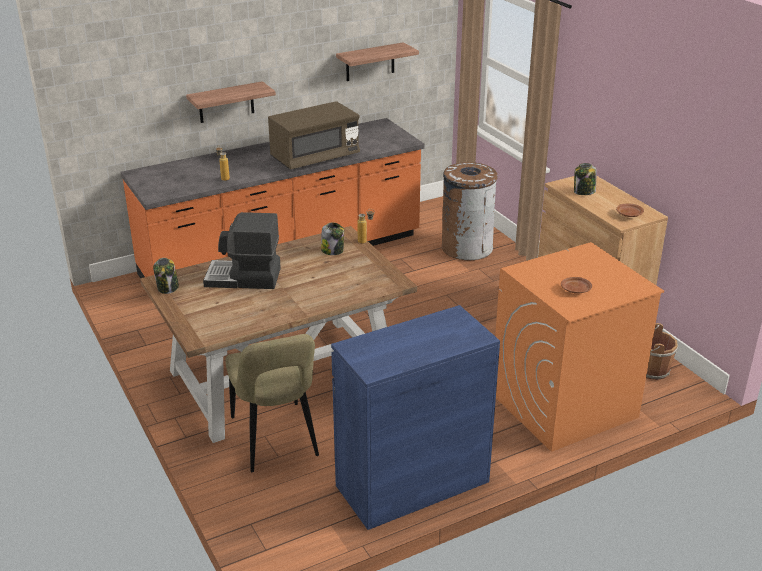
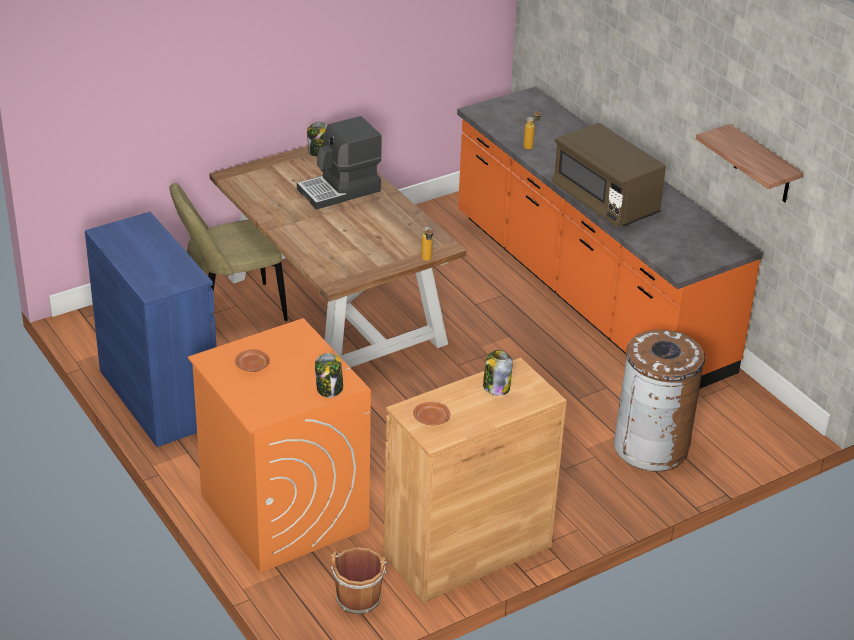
camera: 85 degrees right, 5 degrees up
shelf [186,81,276,123] -> none
coffee machine [203,212,281,289] -> coffee machine turned 120 degrees counterclockwise [297,116,382,210]
jar [321,222,344,255] -> jar moved to [315,353,343,397]

